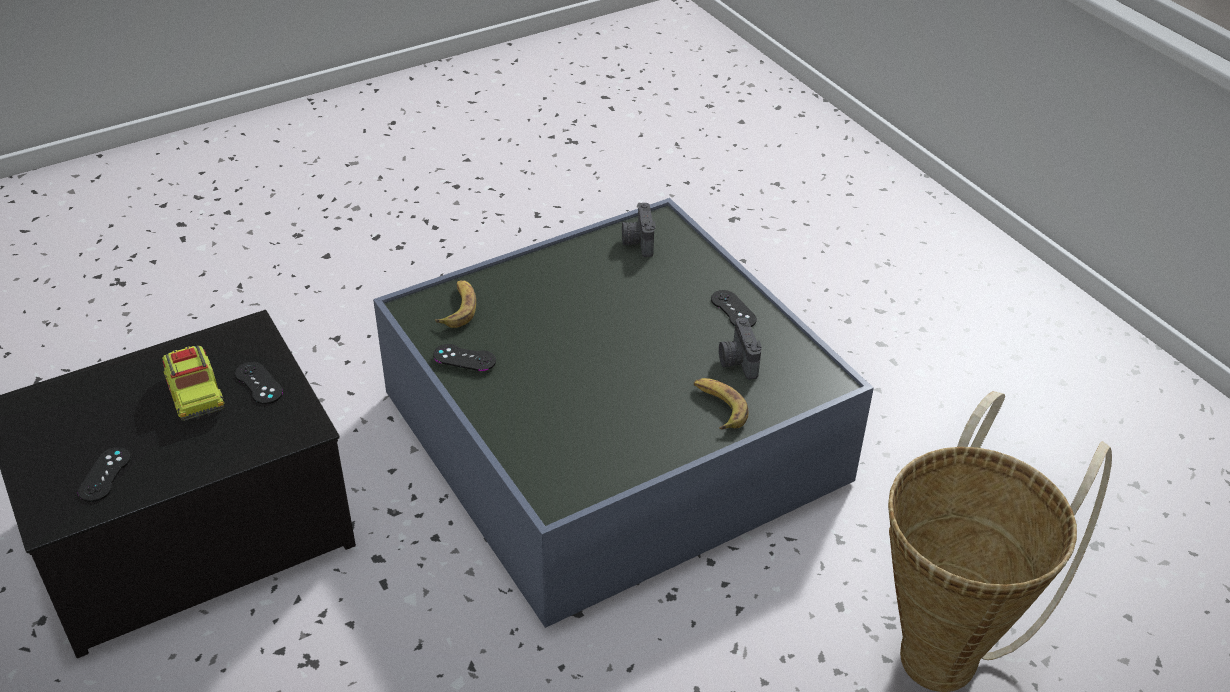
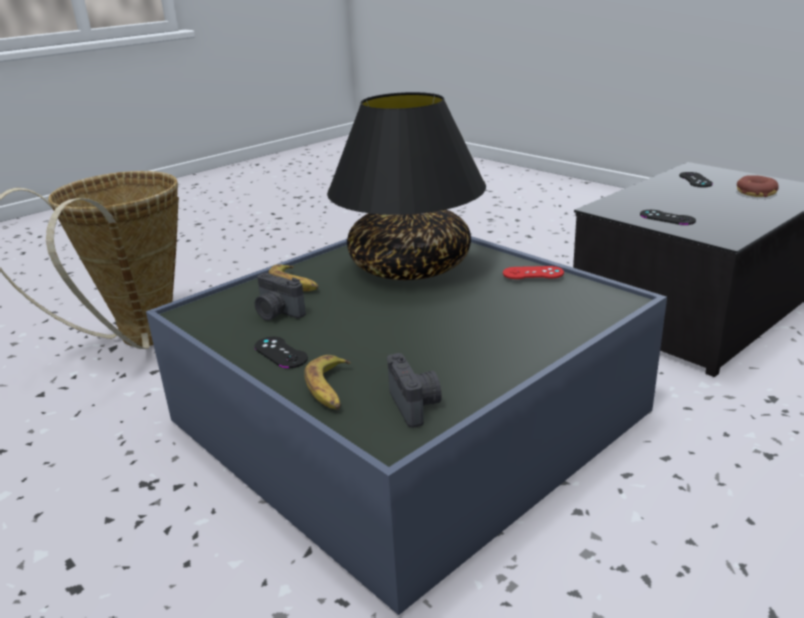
camera: 170 degrees right, 15 degrees down
toy truck [162,346,225,421] -> none
black game controller [433,344,496,371] -> red game controller [503,266,564,279]
banana [435,280,476,328] -> banana moved to [304,355,351,409]
camera [719,318,762,380] -> camera turned 150 degrees clockwise [255,273,306,321]
none -> black table lamp [327,92,486,280]
none -> donut [737,175,779,197]

